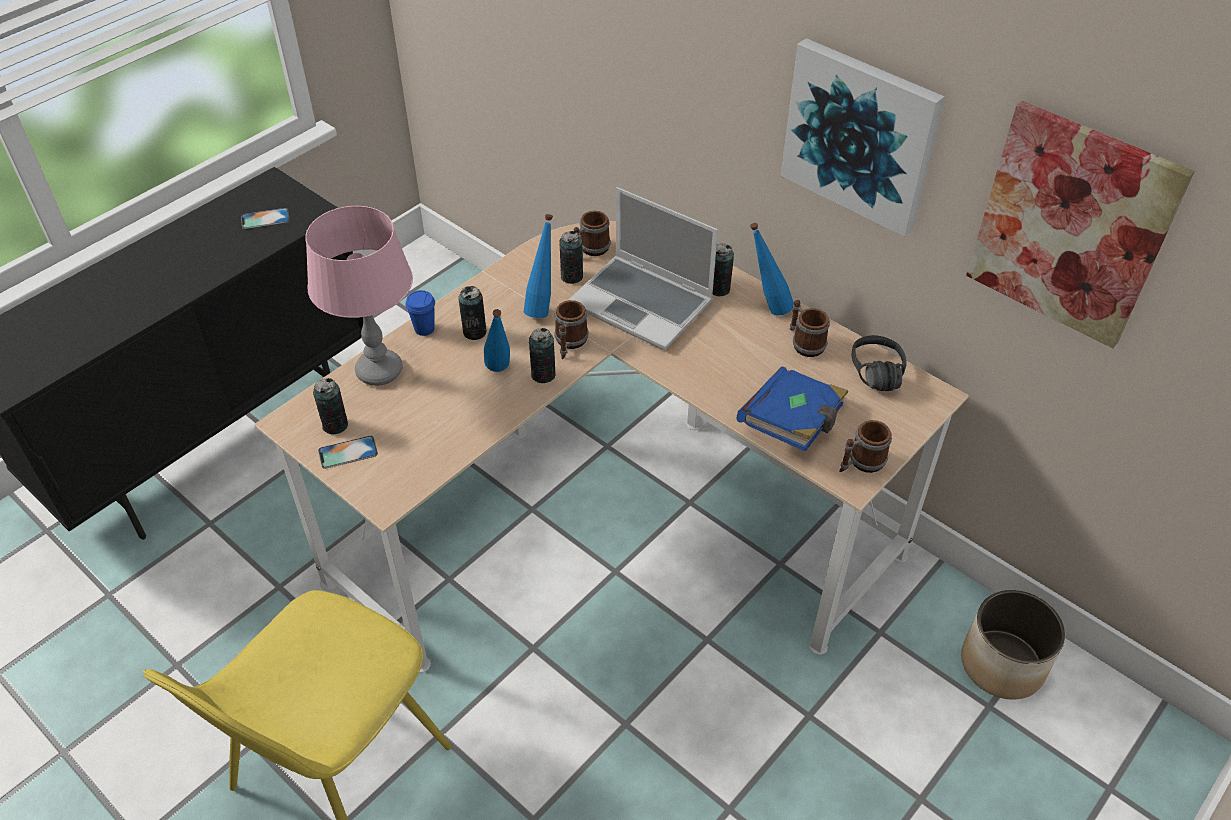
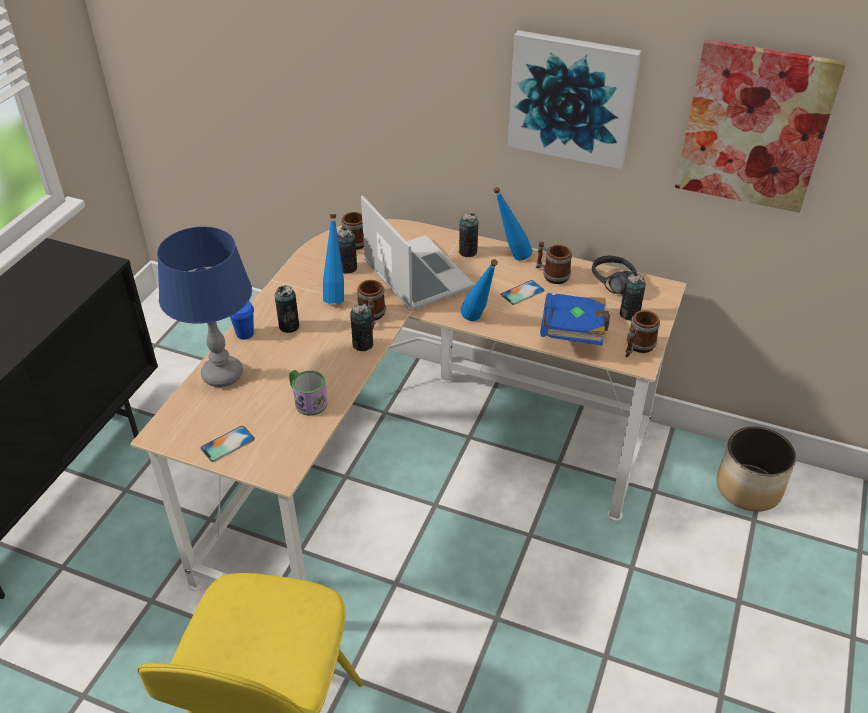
camera: 20 degrees left, 5 degrees down
phone [241,208,289,229] -> phone moved to [500,280,544,305]
pink table lamp [305,206,413,386] -> blue table lamp [157,227,252,387]
can [313,378,348,434] -> can moved to [620,274,646,321]
blue bottle [484,309,510,372] -> blue bottle moved to [461,259,498,321]
laptop [568,187,718,350] -> laptop turned 135 degrees counterclockwise [361,195,474,311]
none -> mug [289,370,327,416]

